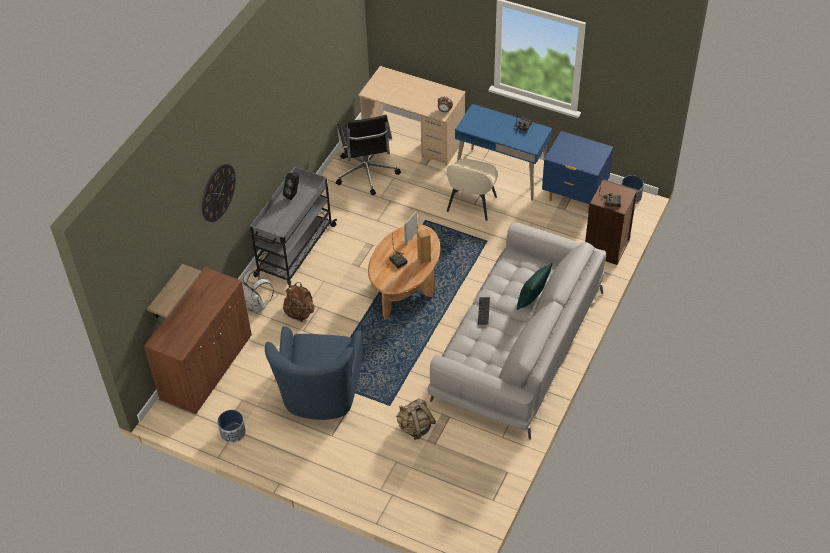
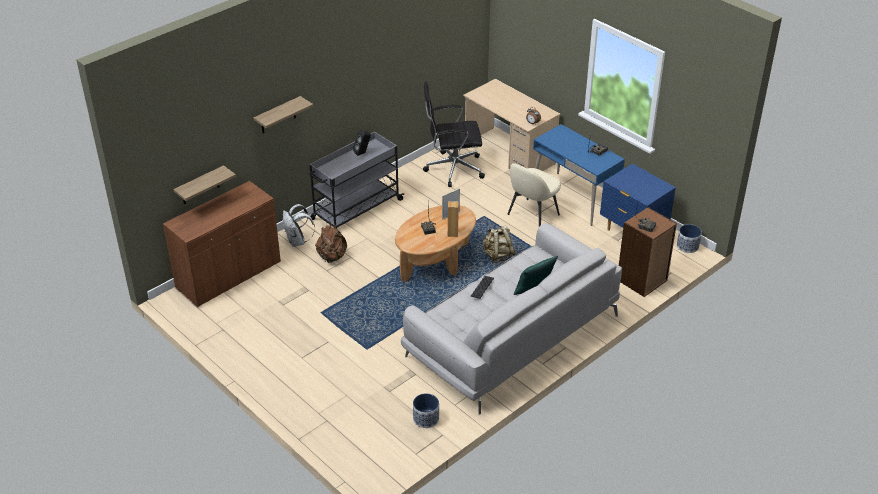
camera: 20 degrees right, 10 degrees down
wall clock [202,164,236,222] -> shelf [254,96,313,133]
planter [217,410,246,443] -> planter moved to [413,393,439,428]
blue armchair [265,326,362,420] -> none
black office chair [336,115,401,195] -> black office chair turned 75 degrees clockwise [423,81,485,187]
beige backpack [396,398,436,440] -> beige backpack moved to [483,225,516,263]

